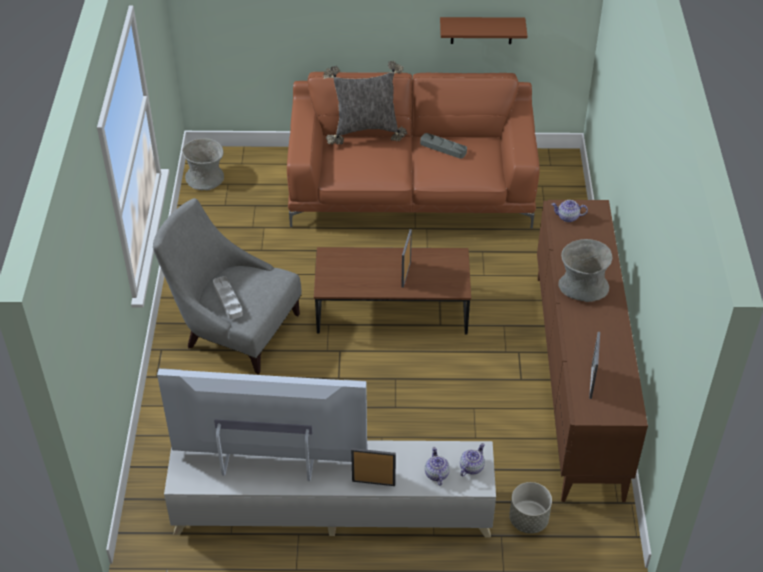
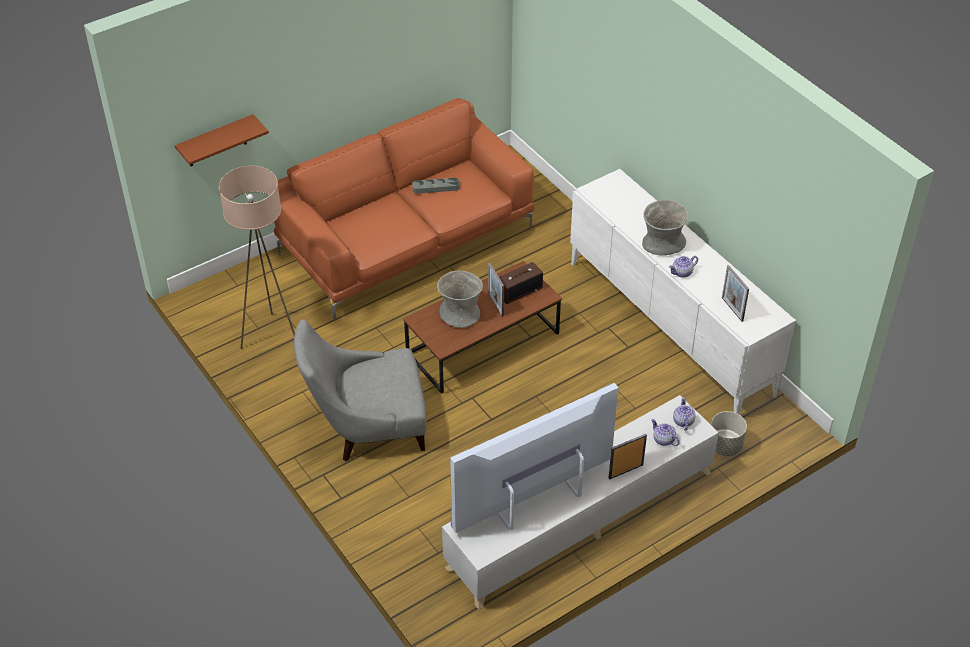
camera: 35 degrees left, 0 degrees up
grey vase [182,138,224,190] -> grey vase moved to [437,271,483,328]
grey tray [213,276,243,319] -> none
pillow [323,61,407,145] -> none
brown shelf [440,17,527,44] -> brown shelf moved to [175,114,269,166]
brown cabinet [537,200,648,502] -> white cabinet [570,169,796,414]
teapot [551,200,588,222] -> teapot moved to [669,256,698,278]
none -> beige floor lamp [219,166,295,349]
none -> radio [499,262,543,304]

